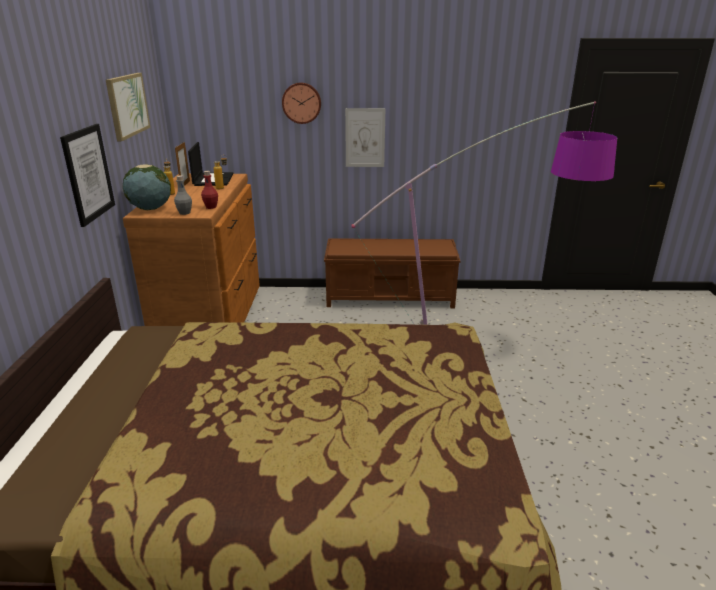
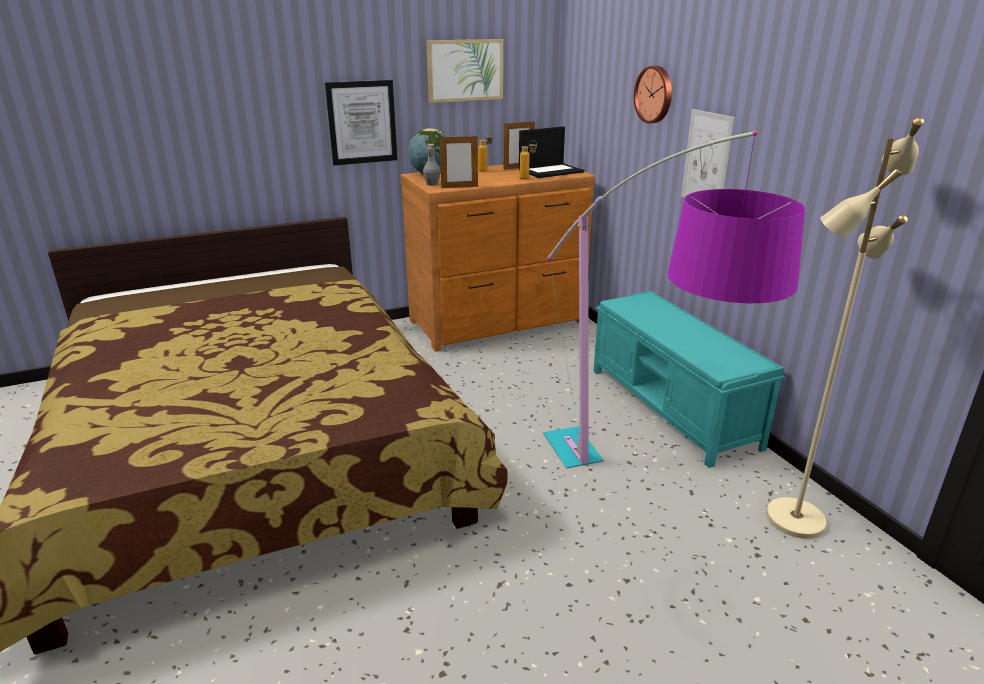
camera: 65 degrees right, 0 degrees up
red bottle [201,171,218,209] -> picture frame [440,134,478,188]
brown bench [324,238,461,308] -> turquoise bench [594,291,785,468]
none -> beige floor lamp [766,117,924,539]

